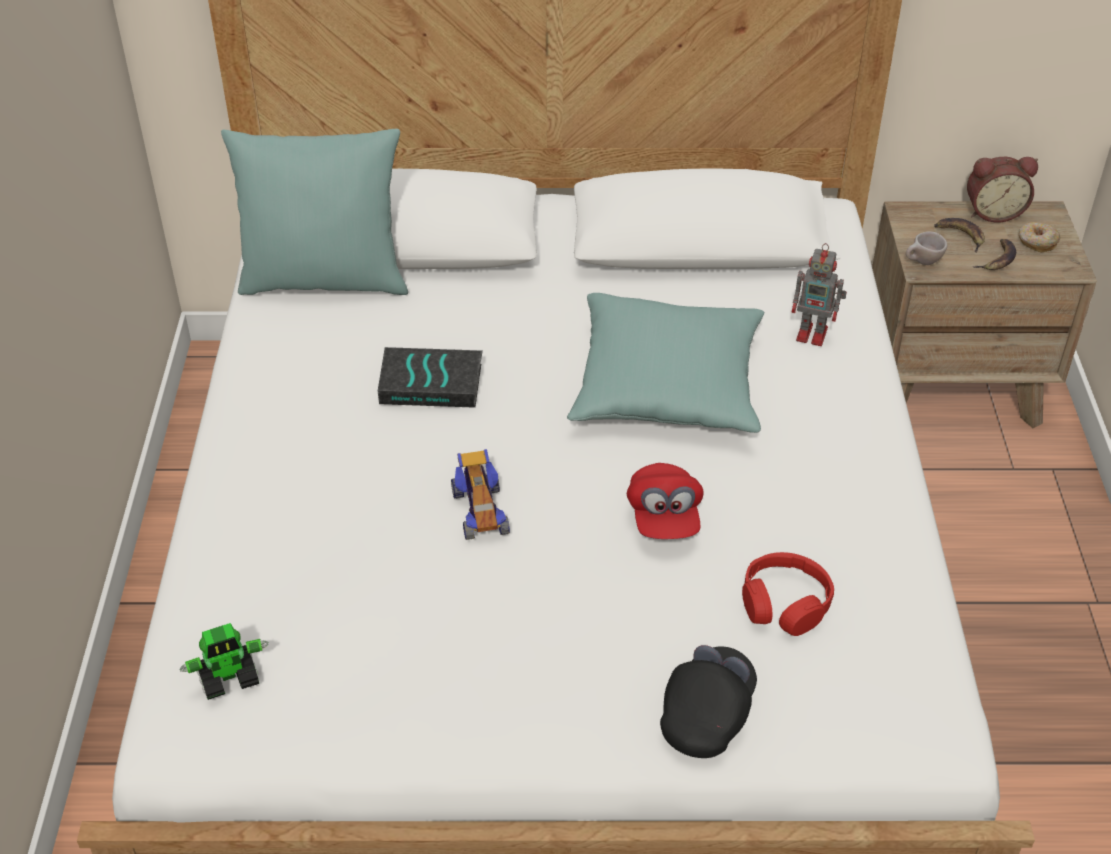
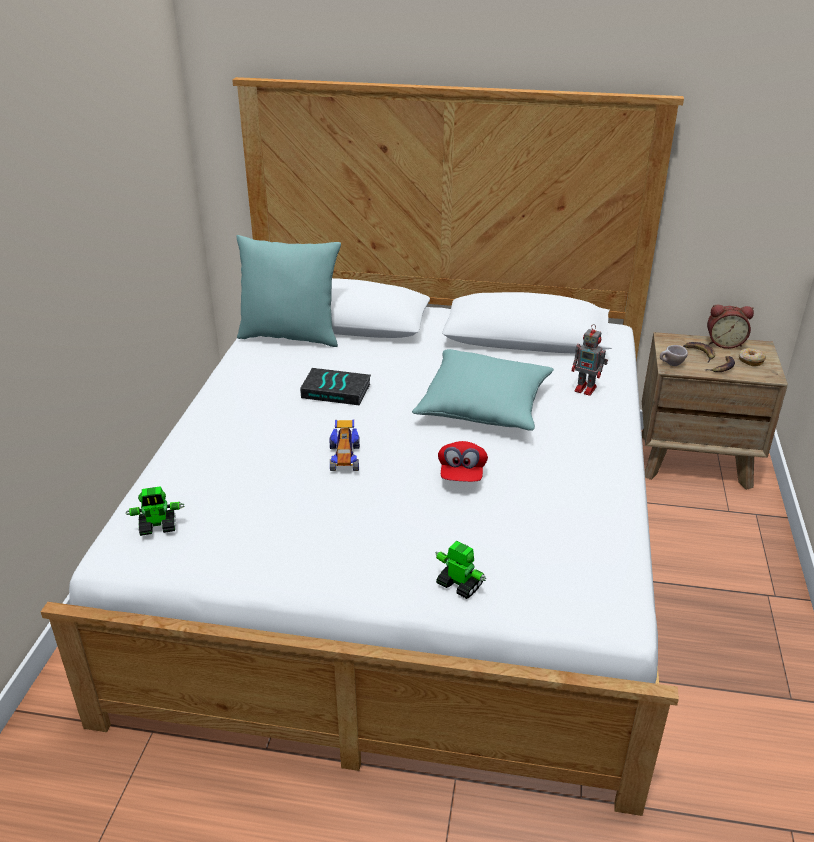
camera: 10 degrees right, 10 degrees down
black cap [660,645,757,758] -> toy robot [435,541,486,599]
red headphones [742,552,834,636] -> none

